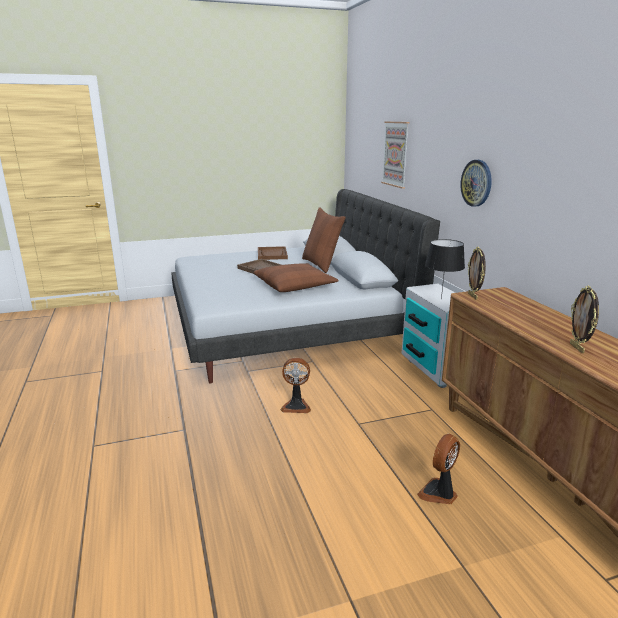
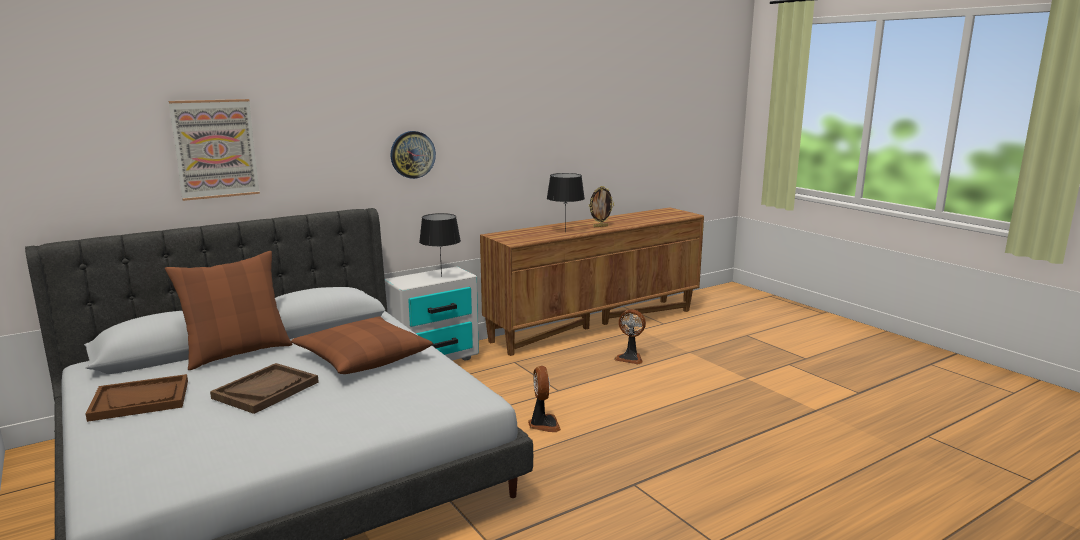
camera: 105 degrees left, 5 degrees down
picture frame [468,247,486,300] -> none
none -> black table lamp [547,173,585,232]

